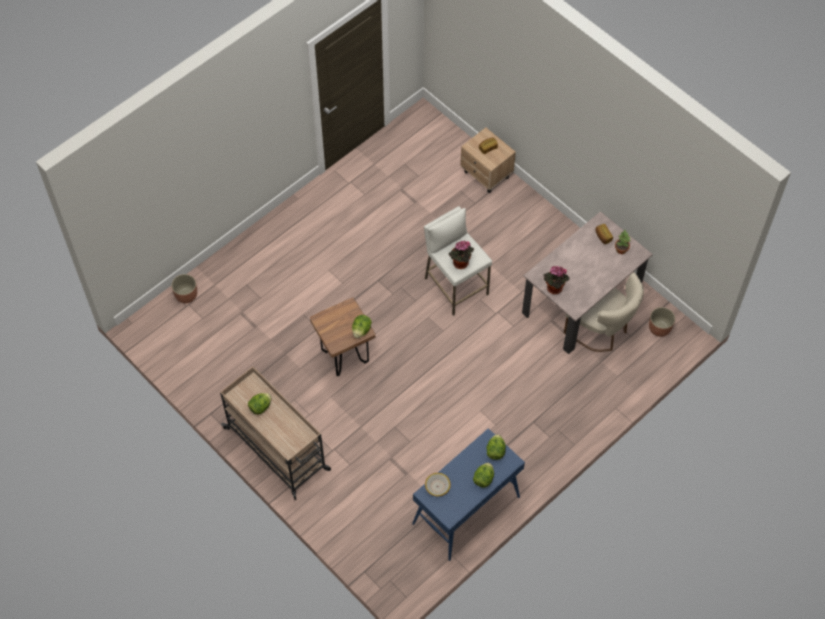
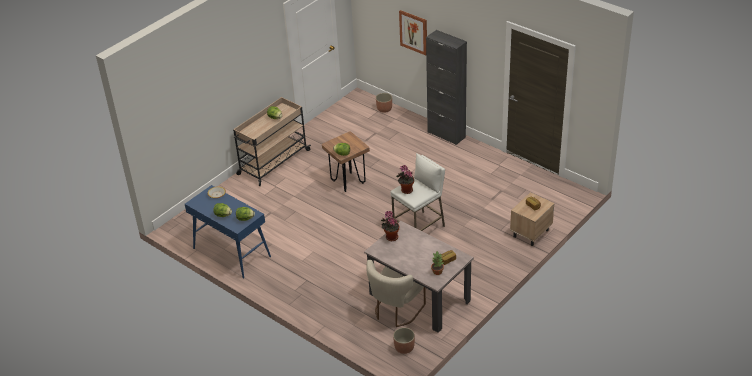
camera: 85 degrees right, 20 degrees down
none -> picture [399,10,427,55]
none -> black cabinet [426,30,467,145]

